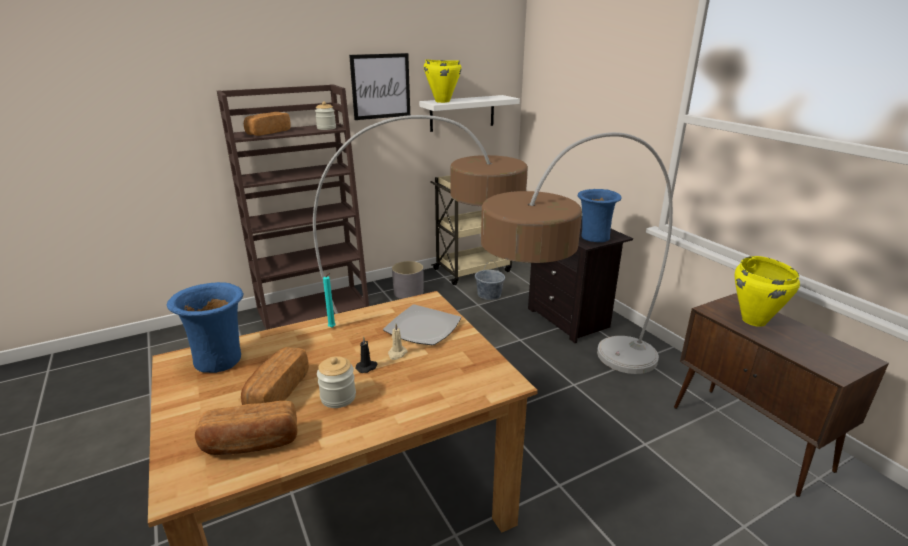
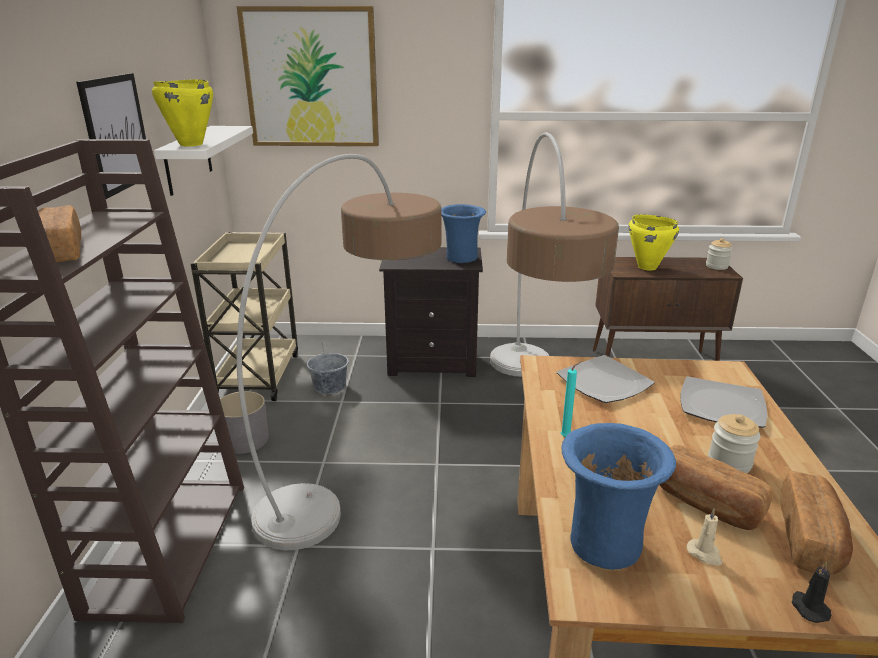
camera: 60 degrees left, 0 degrees up
jar [315,102,336,130] -> jar moved to [706,238,732,270]
black candle [356,336,377,373] -> black candle moved to [792,562,831,623]
beige candle [388,324,408,360] -> beige candle moved to [687,508,722,566]
none -> picture [237,6,379,146]
none -> plate [680,376,767,428]

